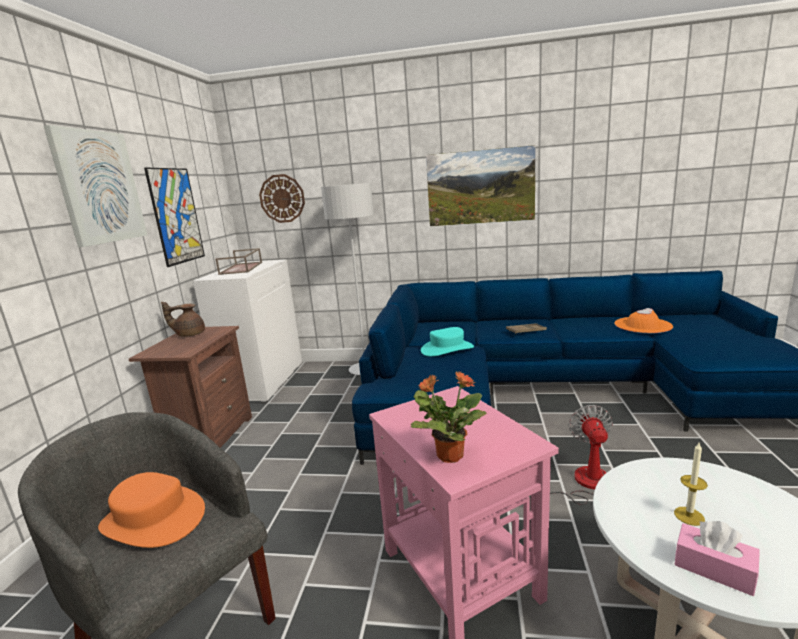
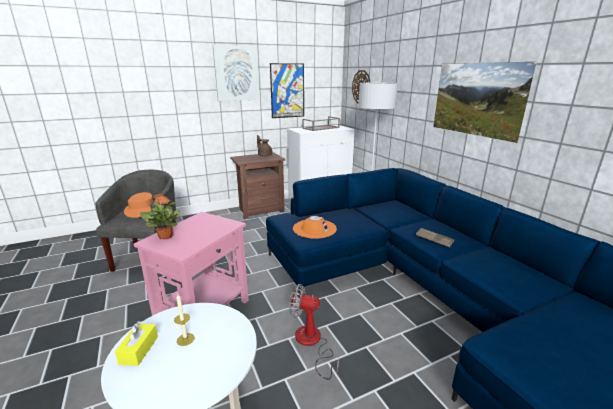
camera: 55 degrees right, 5 degrees up
turquoise hat [421,327,474,356] -> none
fan [550,405,613,505] -> fan turned 135 degrees counterclockwise [289,284,339,380]
orange hat [614,308,673,333] -> orange hat moved to [293,216,337,239]
pink tissue box [674,521,760,596] -> yellow tissue box [115,321,158,366]

